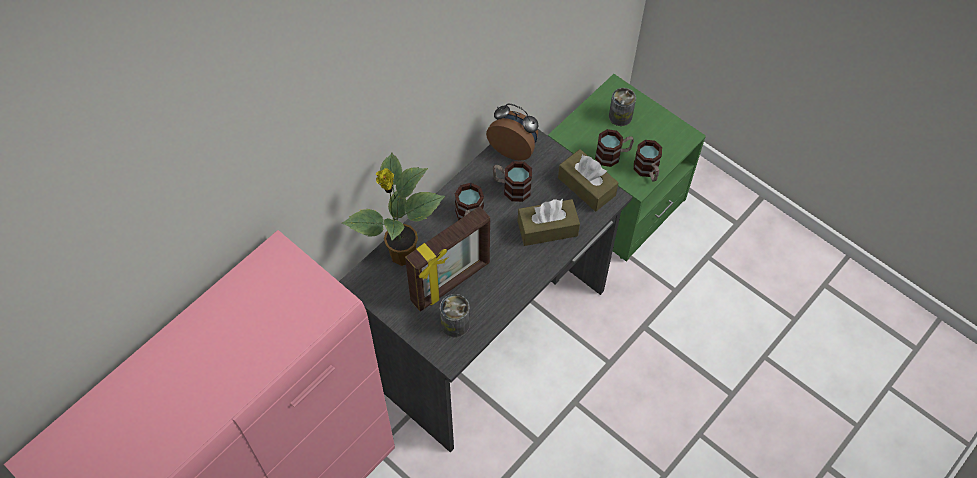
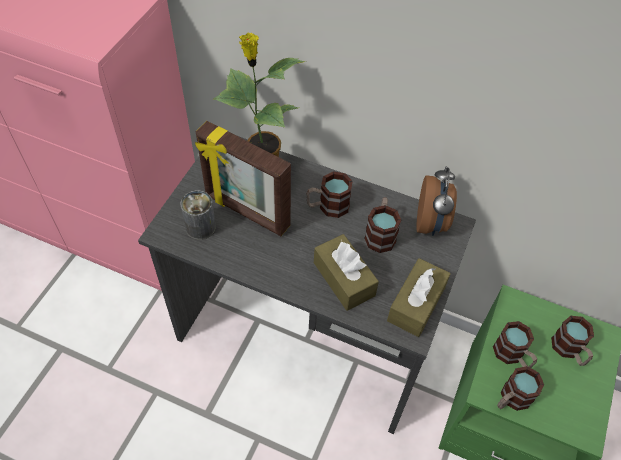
camera: 70 degrees right, 5 degrees down
can [609,88,636,126] -> mug [551,316,594,366]

